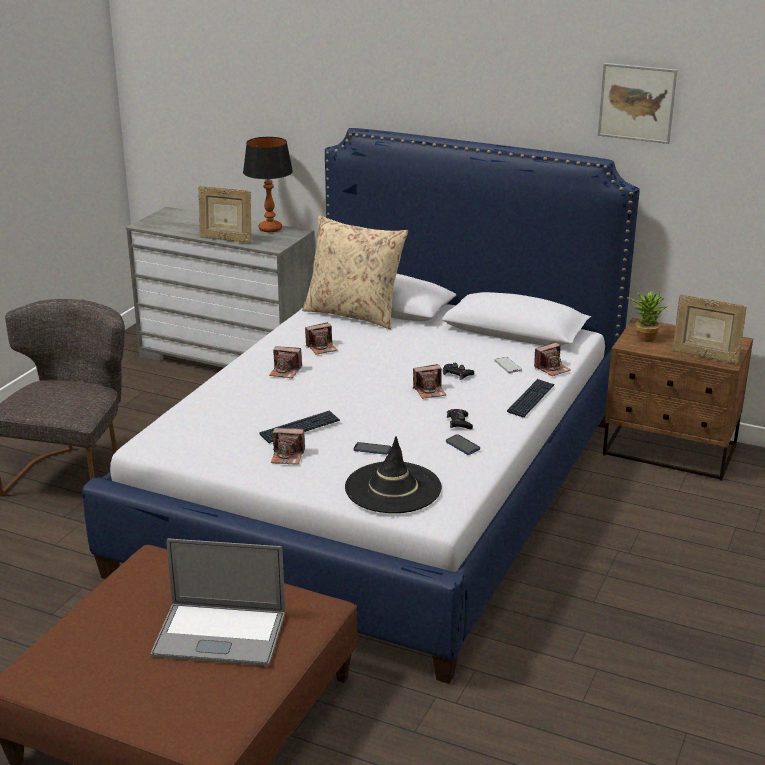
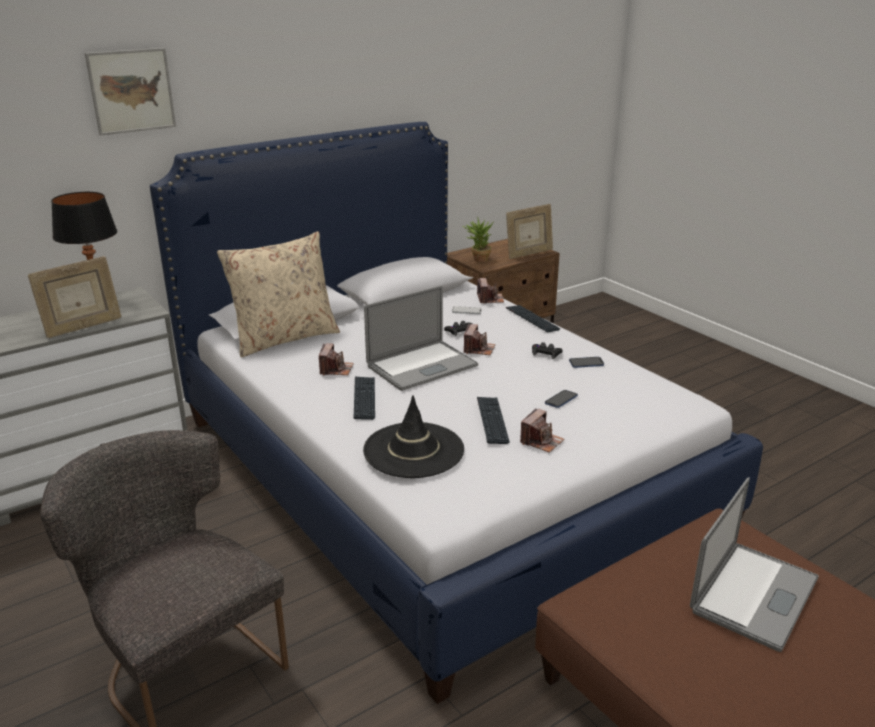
camera: 60 degrees left, 0 degrees up
camera [269,346,302,378] -> keyboard [353,377,375,420]
black hat [345,436,441,513] -> black hat moved to [363,395,464,478]
picture [598,63,677,144] -> picture moved to [85,48,176,136]
none -> laptop [364,285,478,391]

